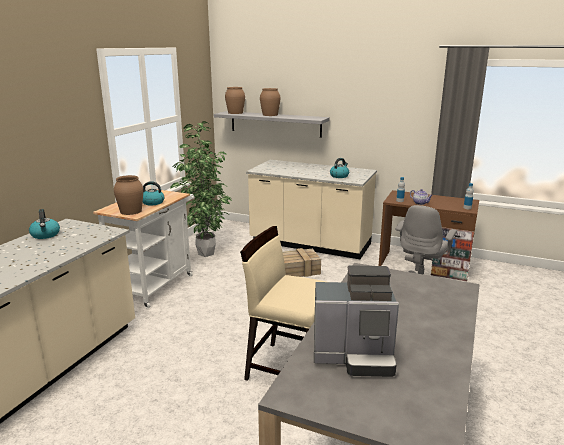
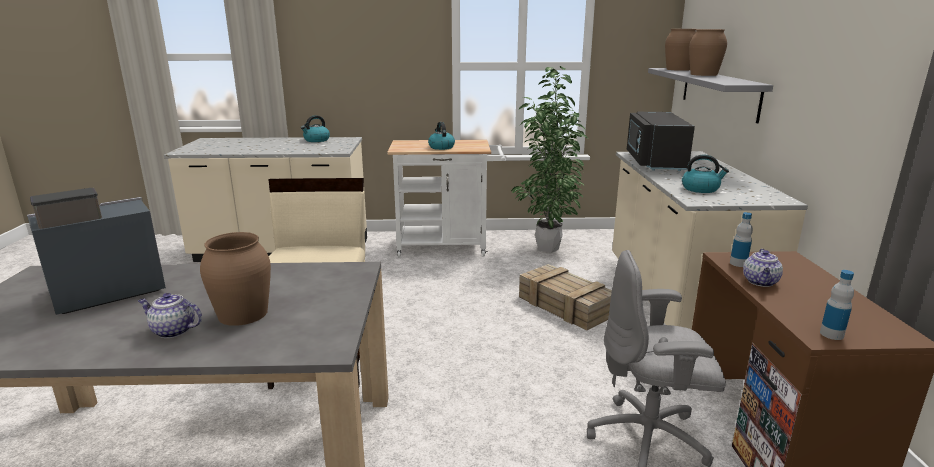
camera: 65 degrees right, 0 degrees up
brown vase [114,175,143,215] -> brown vase moved to [200,232,271,326]
coffee machine [314,265,399,377] -> coffee machine turned 75 degrees clockwise [27,188,166,315]
none -> teapot [138,293,202,338]
none -> black microwave [627,112,695,171]

